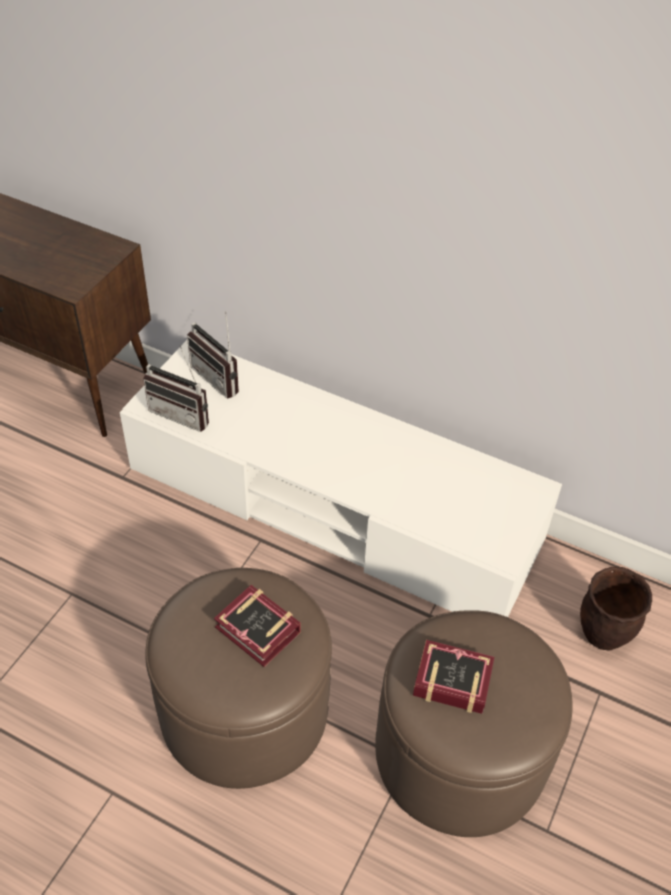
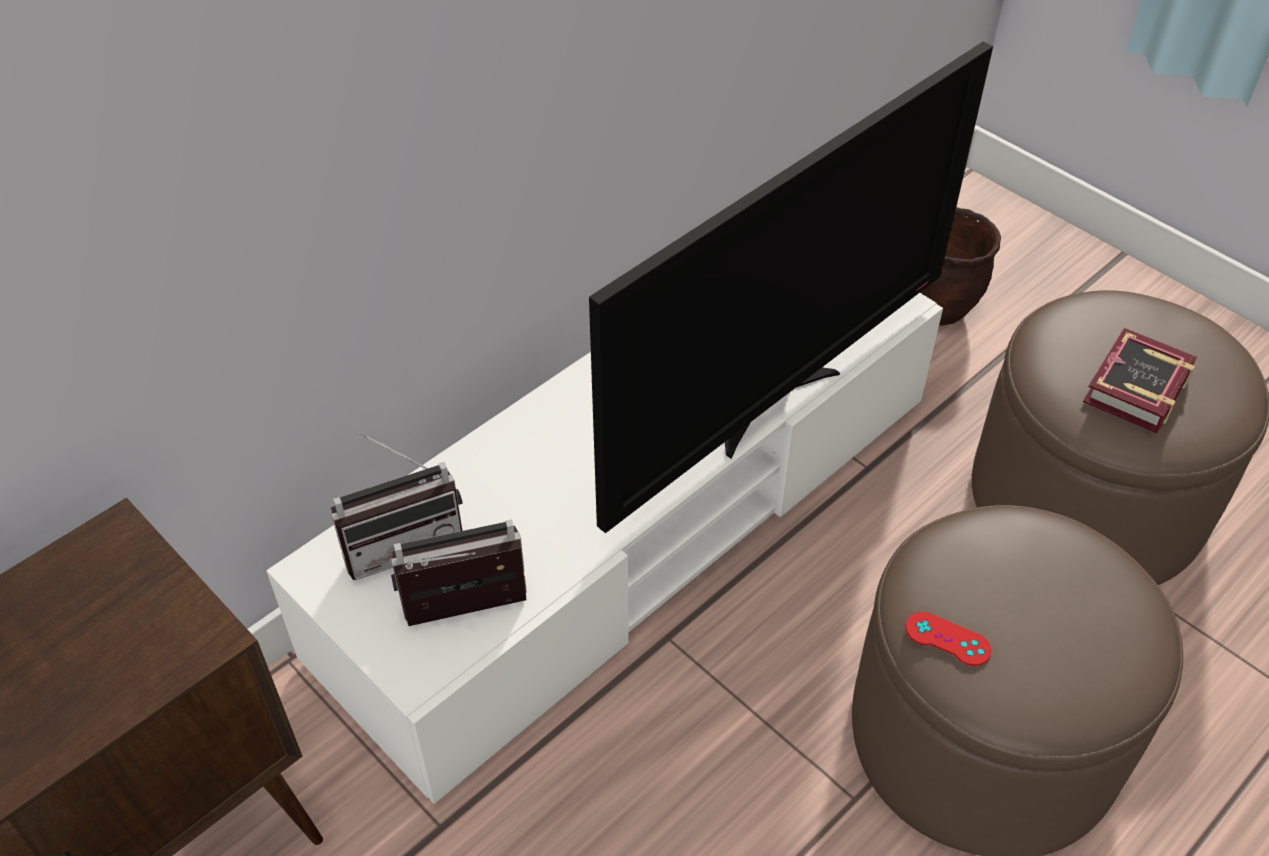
camera: 70 degrees left, 0 degrees up
radio [143,345,209,432] -> radio turned 150 degrees counterclockwise [391,519,527,626]
book [214,585,301,667] -> none
none -> television [589,41,993,533]
none -> red game controller [906,612,991,666]

